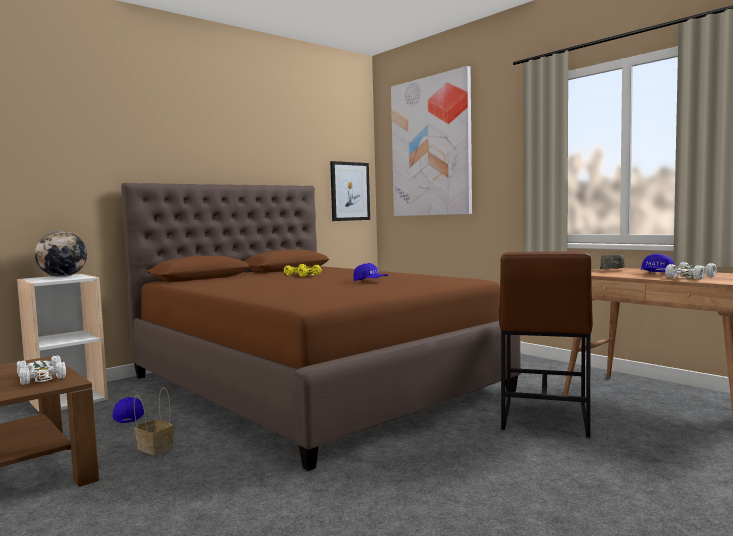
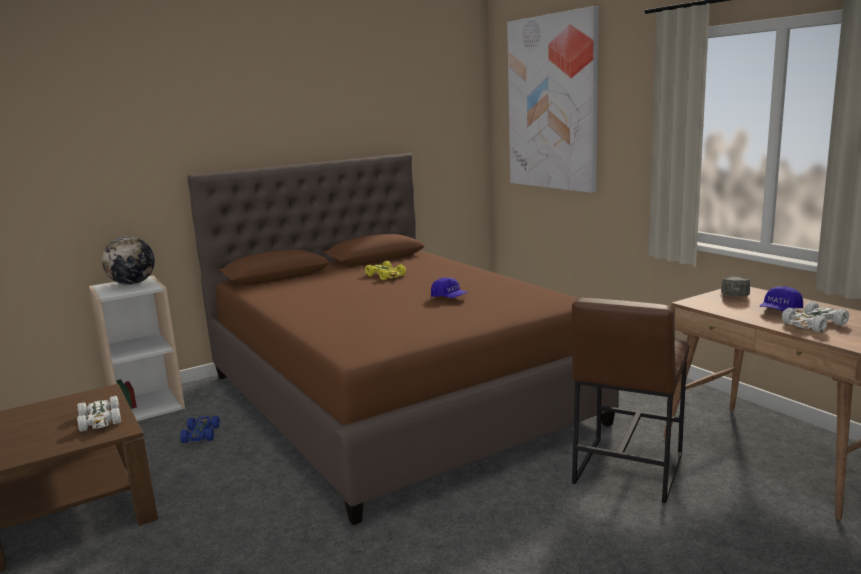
camera: 10 degrees right, 10 degrees up
blue cap [113,397,144,423] -> blue toy car [180,416,220,443]
basket [134,387,174,455] -> none
picture [330,161,370,221] -> none

